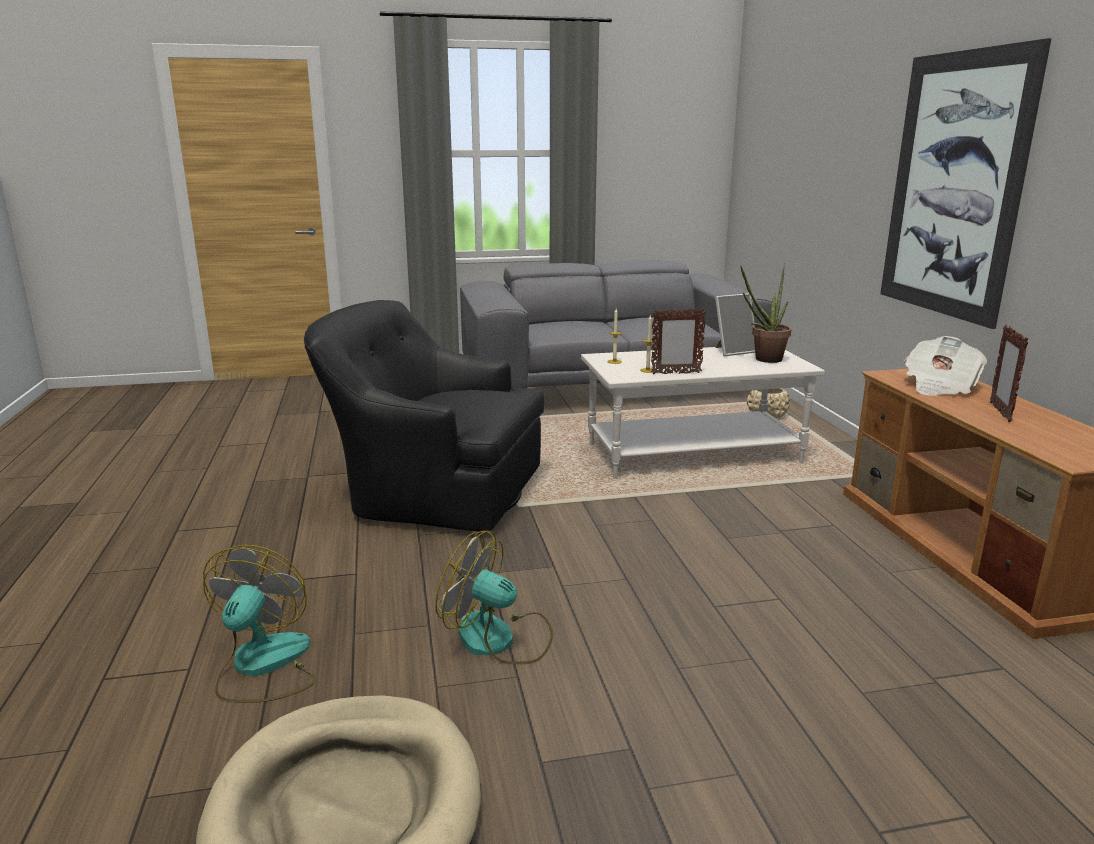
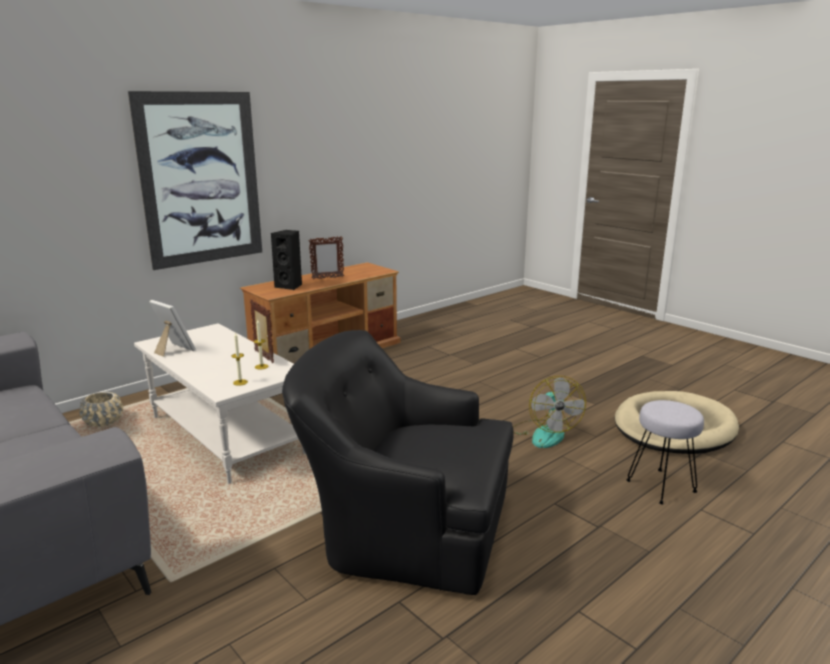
camera: 120 degrees left, 0 degrees up
fan [203,545,316,703] -> grey stool [626,400,704,504]
black armchair [304,300,544,532] -> black armchair turned 120 degrees clockwise [282,330,514,595]
potted plant [740,263,791,363] -> none
newspaper [904,336,987,395] -> black speaker [271,230,302,290]

